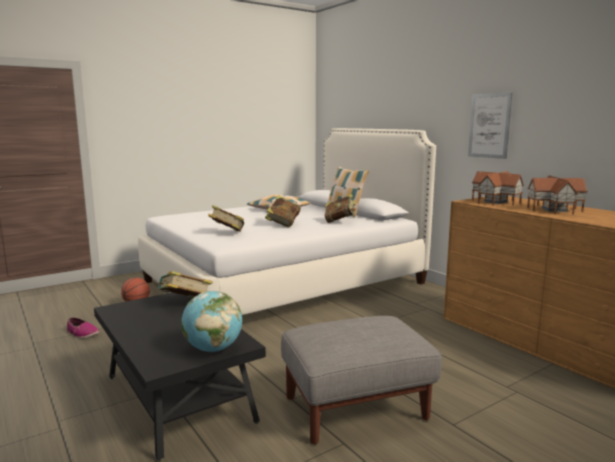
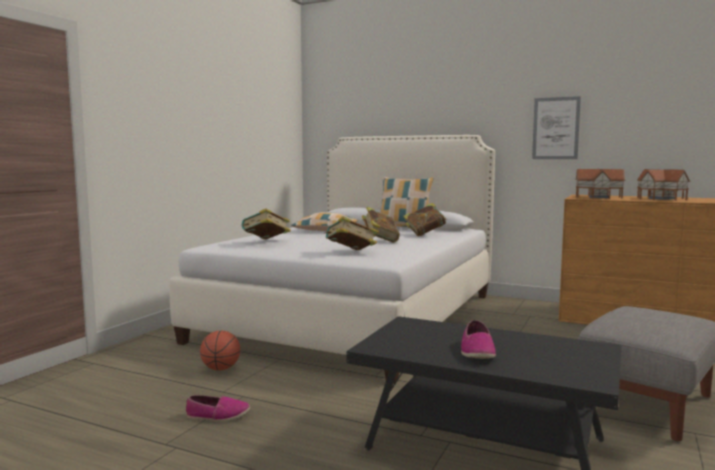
camera: 30 degrees left, 5 degrees down
book [155,271,213,298] -> book moved to [241,208,291,239]
globe [181,291,243,352] -> none
none -> shoe [461,320,496,359]

